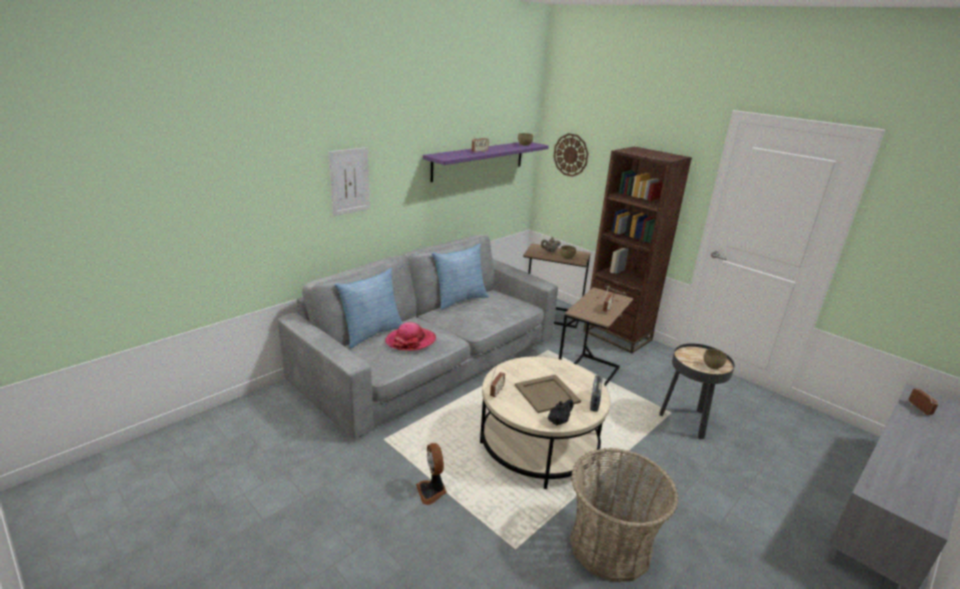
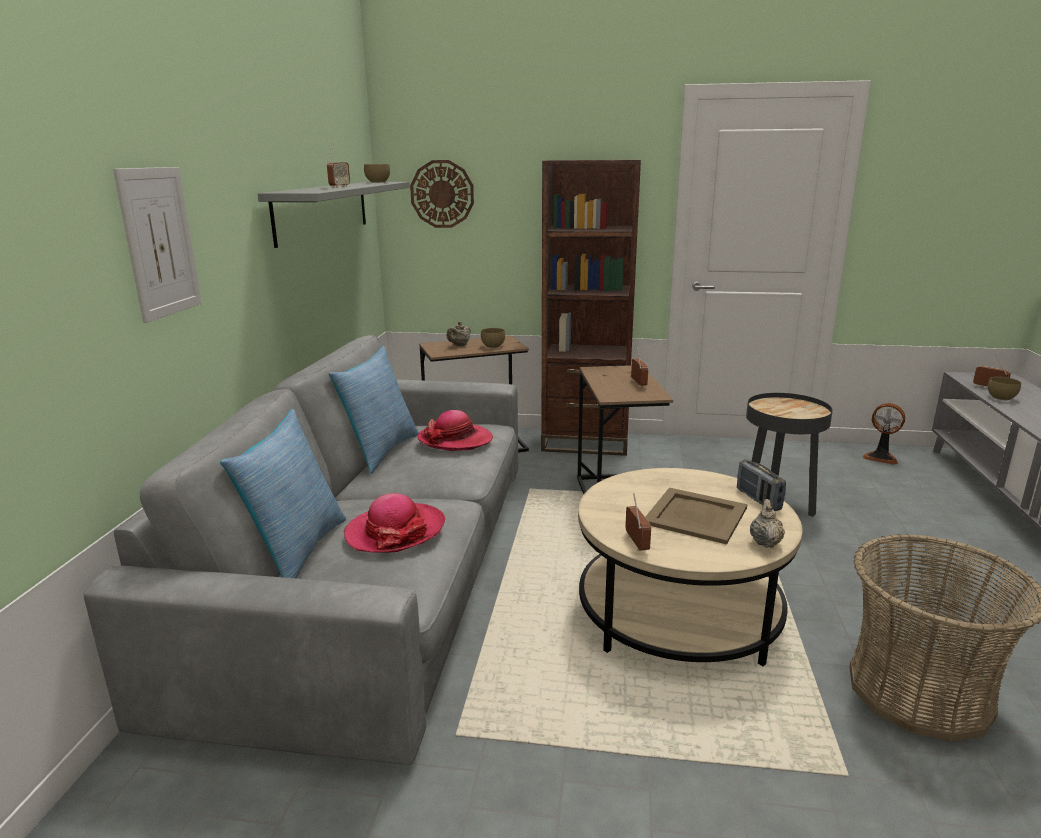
camera: 35 degrees left, 5 degrees down
fan [416,443,447,505] -> fan moved to [862,403,905,465]
purple shelf [423,142,549,182] -> grey shelf [258,182,410,248]
black teapot [548,399,573,426] -> beige teapot [750,499,785,548]
brown bowl [704,349,727,369] -> brown bowl moved to [988,377,1021,400]
none -> hat [417,410,493,451]

